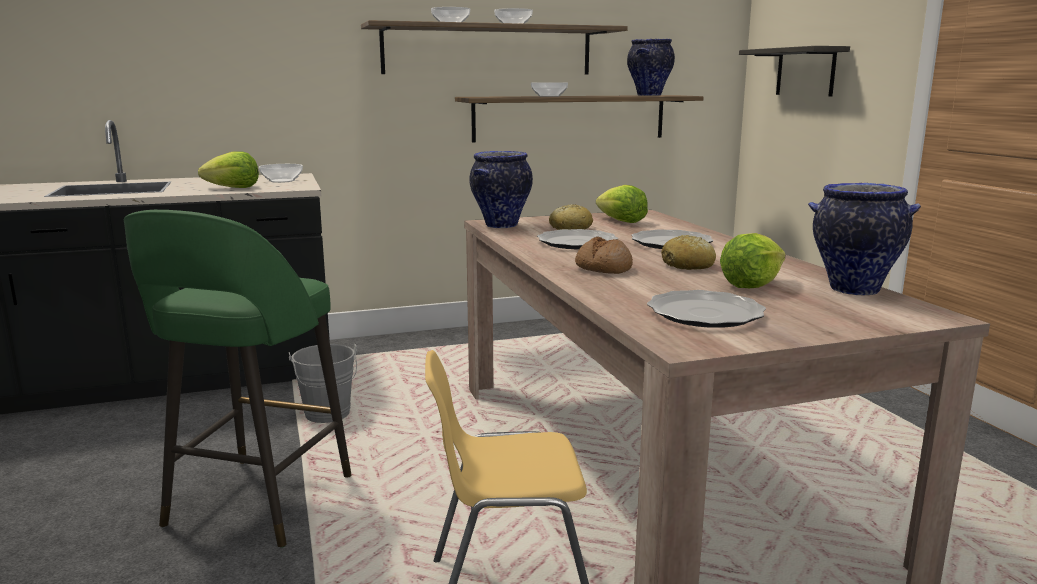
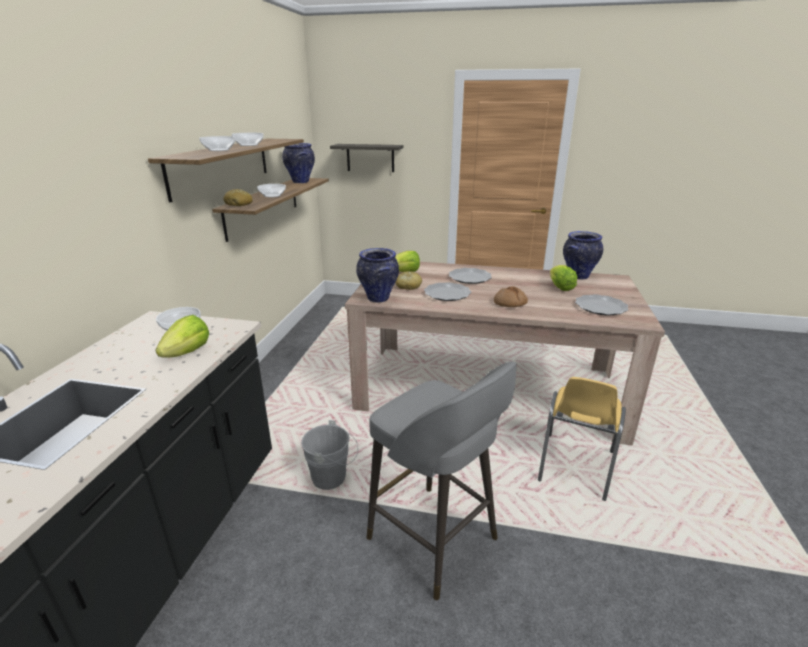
camera: 60 degrees left, 10 degrees up
green stool [123,210,352,548] -> grey stool [366,361,516,600]
bread [661,235,716,270] -> bread moved to [223,189,253,206]

